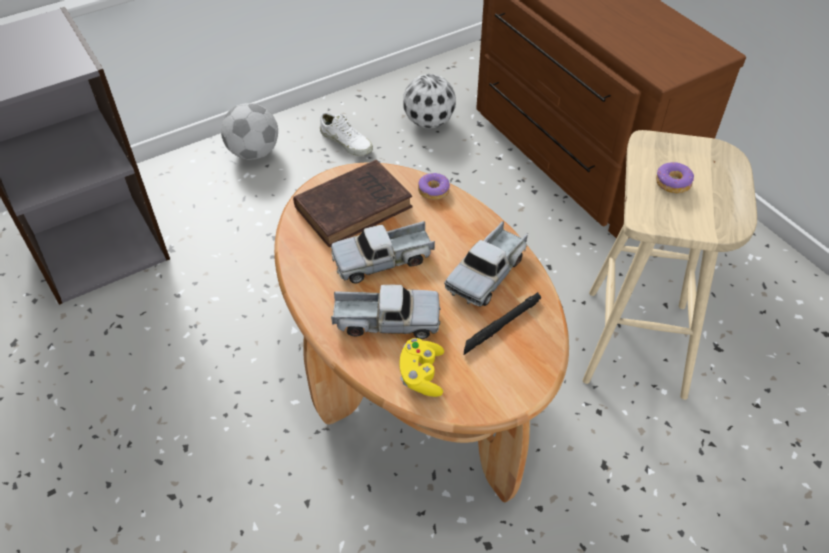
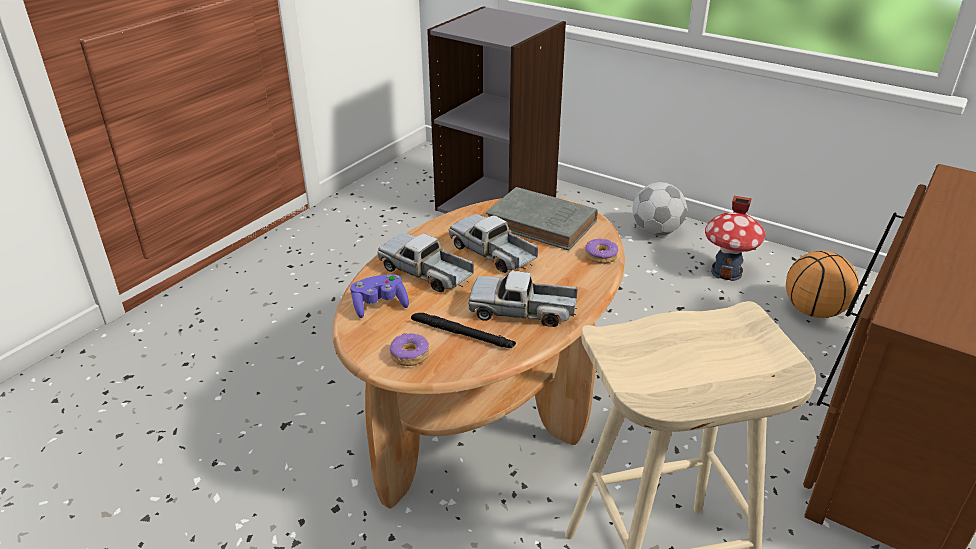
camera: 65 degrees right, 15 degrees down
brown book [293,160,413,247] -> grey book [486,187,598,250]
white shoe [320,112,373,156] -> toy house [705,196,766,281]
toy truck [331,285,440,339] -> toy truck turned 150 degrees clockwise [377,233,474,292]
yellow game controller [399,338,444,397] -> purple game controller [350,274,409,318]
football [403,74,456,129] -> basketball [786,251,859,318]
donut [656,162,694,193] -> donut moved to [390,333,429,366]

